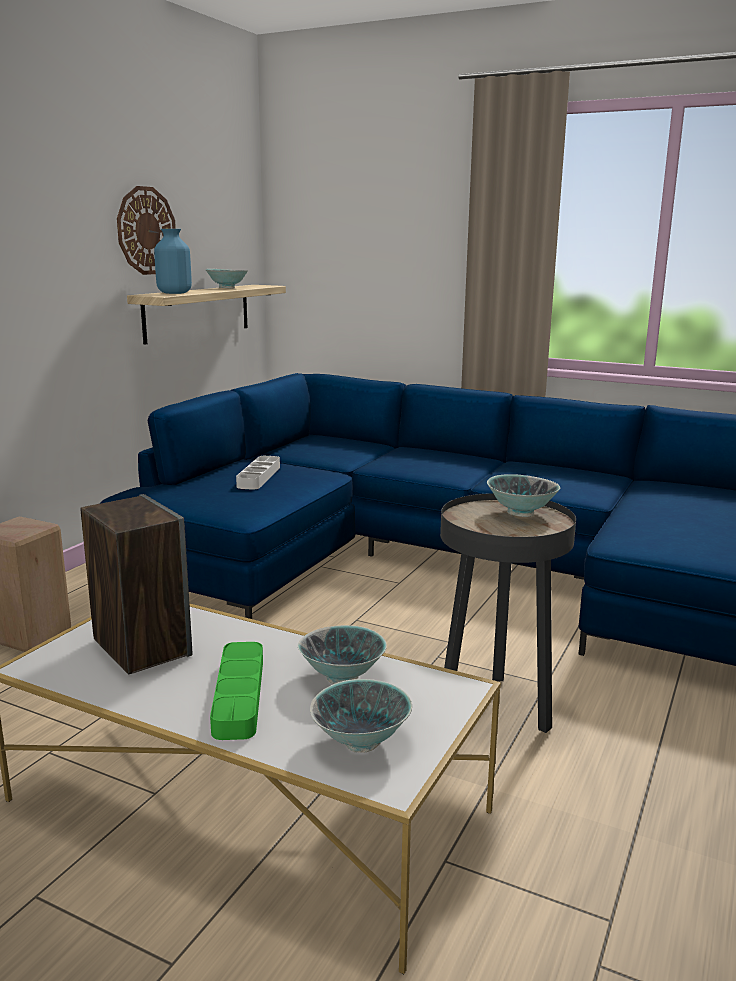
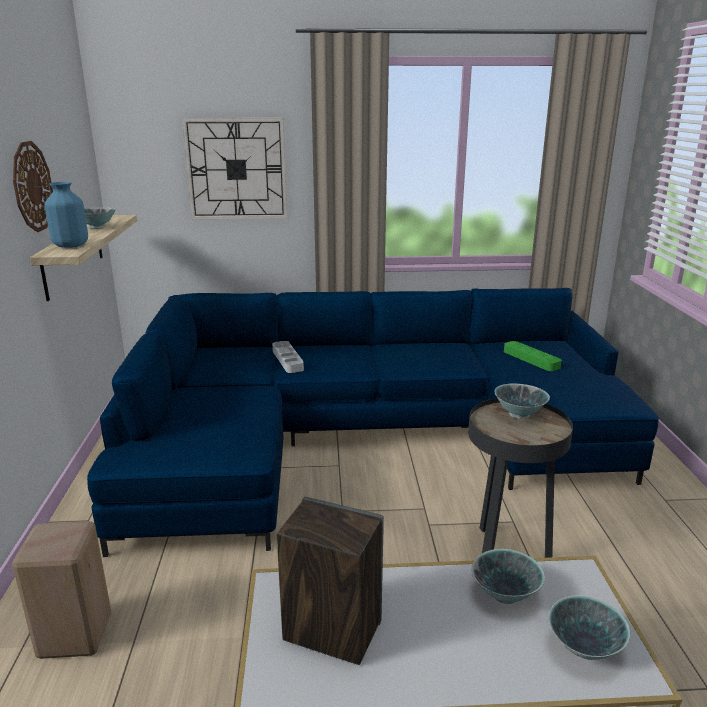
camera: 30 degrees left, 5 degrees up
green tray [210,642,263,740] -> green tray moved to [504,341,562,371]
grey tray [236,456,280,490] -> grey tray moved to [272,341,304,373]
none -> wall clock [182,118,287,220]

